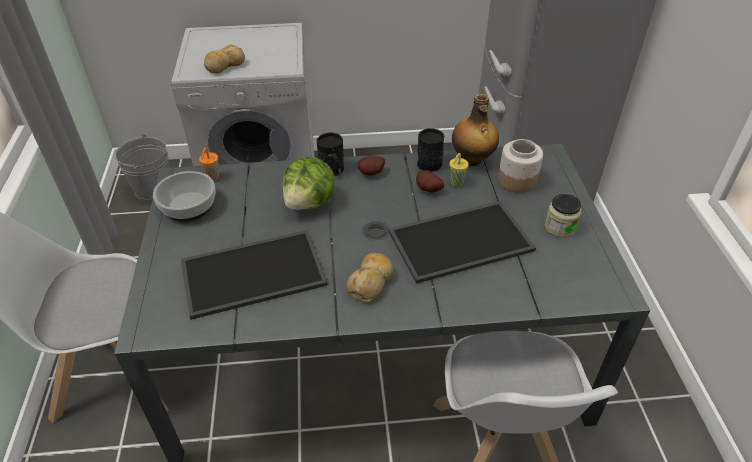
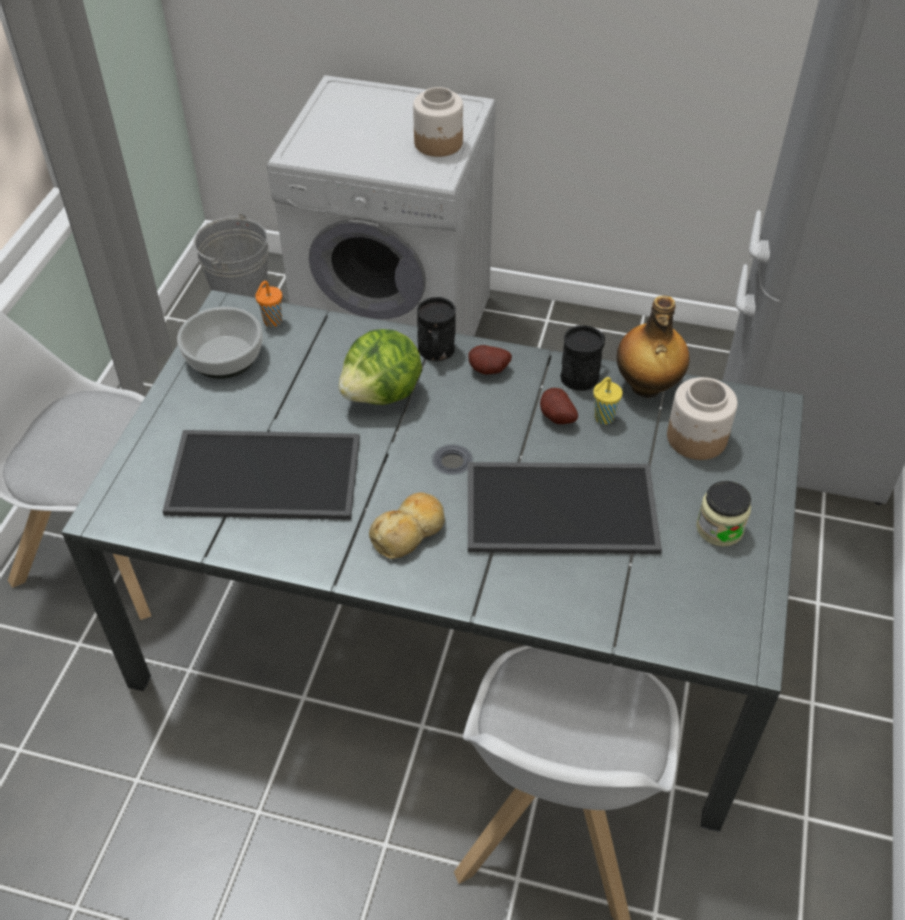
camera: 20 degrees right, 5 degrees up
bread [204,44,245,74] -> none
none -> jar [413,87,463,157]

